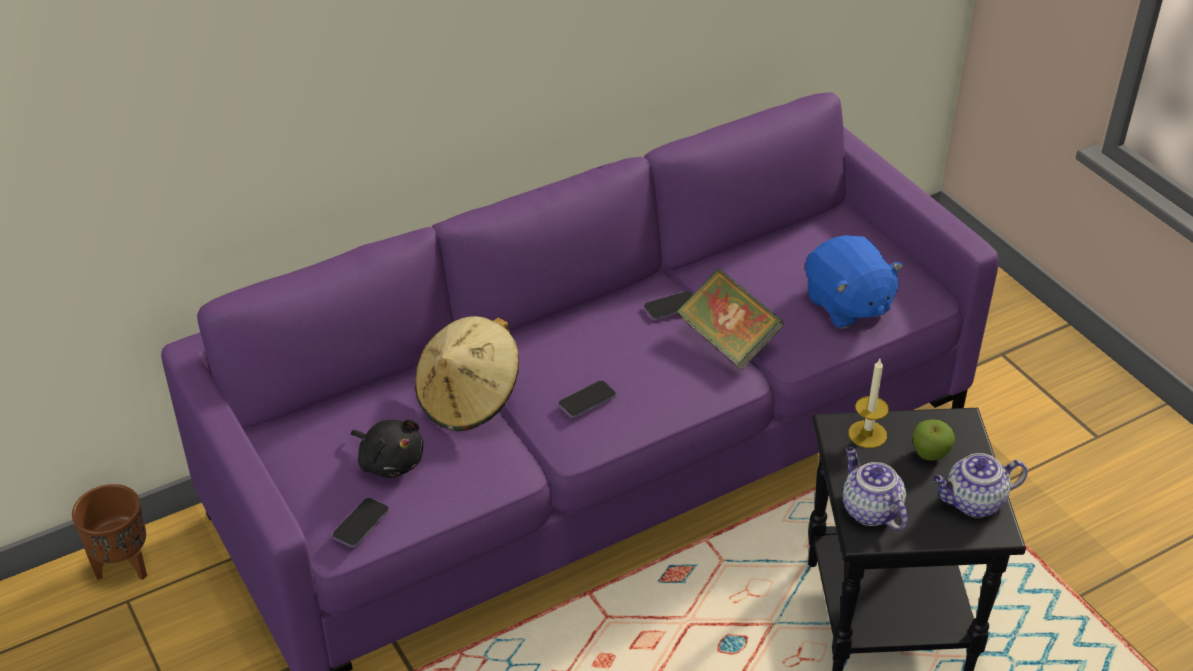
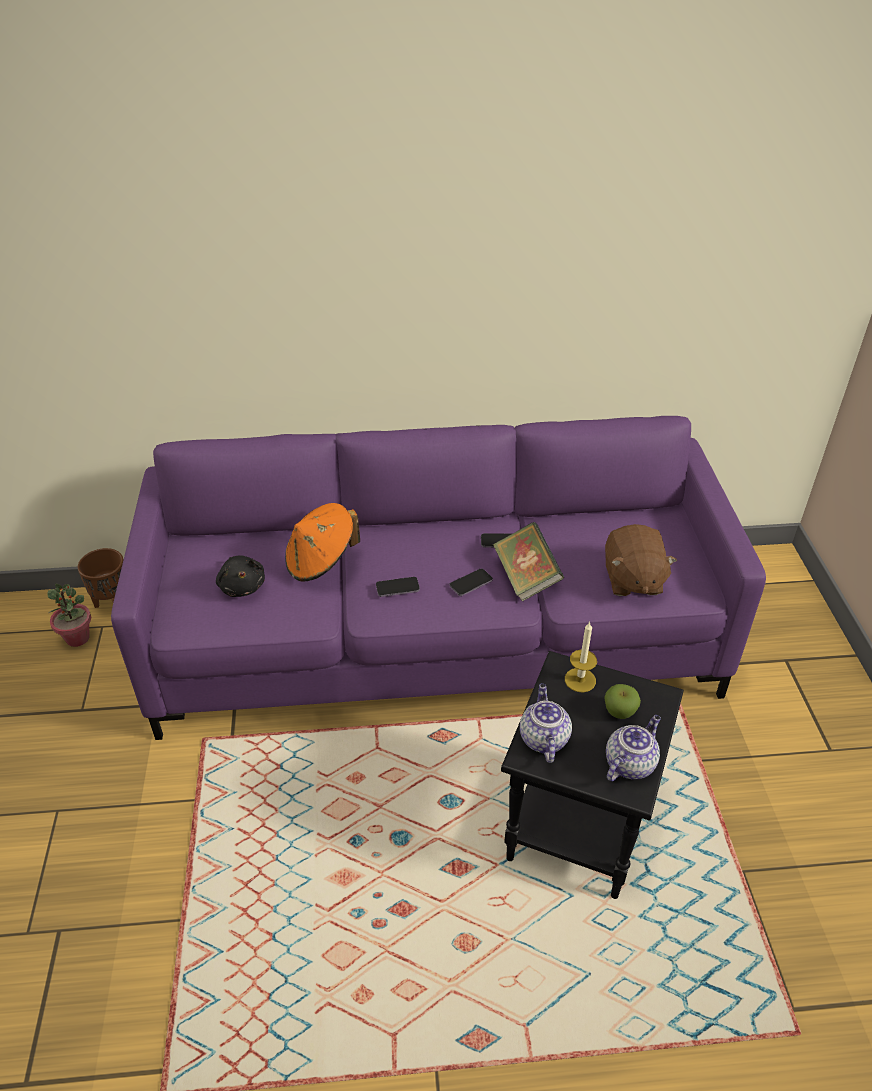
camera: 25 degrees right, 0 degrees up
phone [332,498,389,547] -> phone moved to [449,569,493,596]
beige hat [415,316,519,432] -> orange hat [285,503,360,582]
blue plush toy [805,235,903,329] -> brown plush toy [605,524,677,596]
teapot [933,453,1028,518] -> teapot turned 120 degrees clockwise [606,715,661,781]
none -> potted plant [48,584,91,647]

